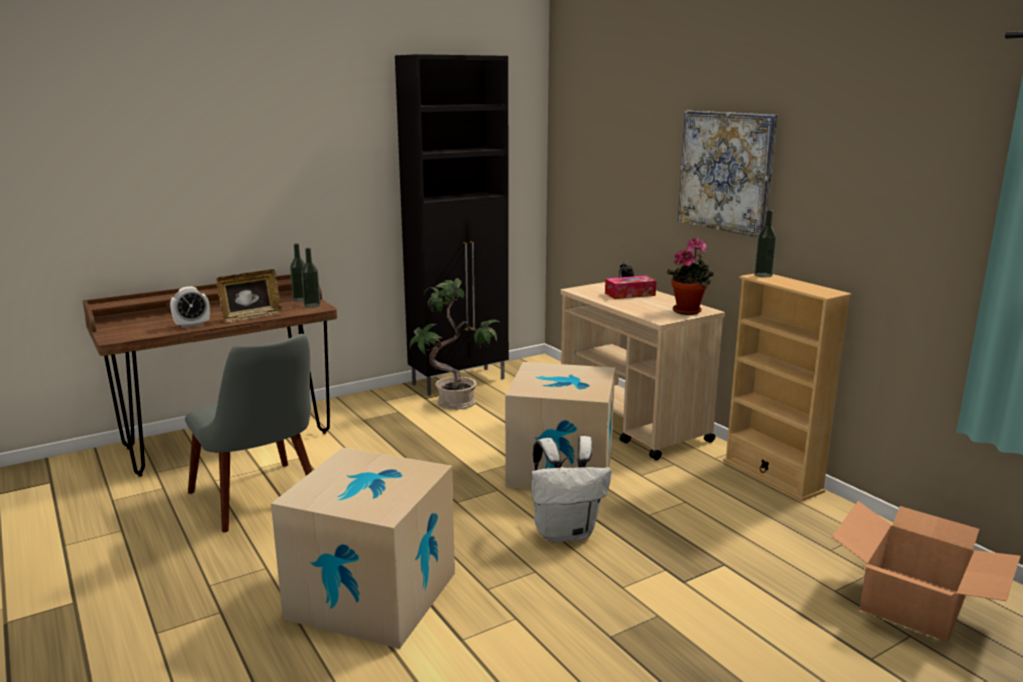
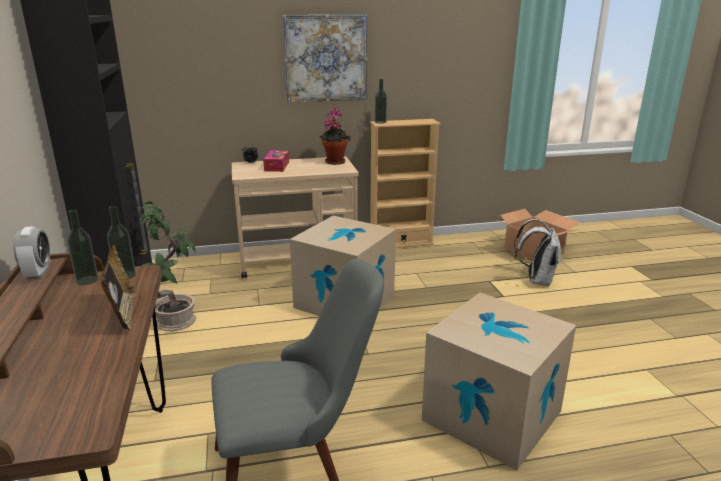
camera: 70 degrees left, 5 degrees up
alarm clock [170,286,210,328] -> alarm clock moved to [13,226,50,280]
white backpack [532,436,611,543] -> white backpack moved to [514,219,561,287]

